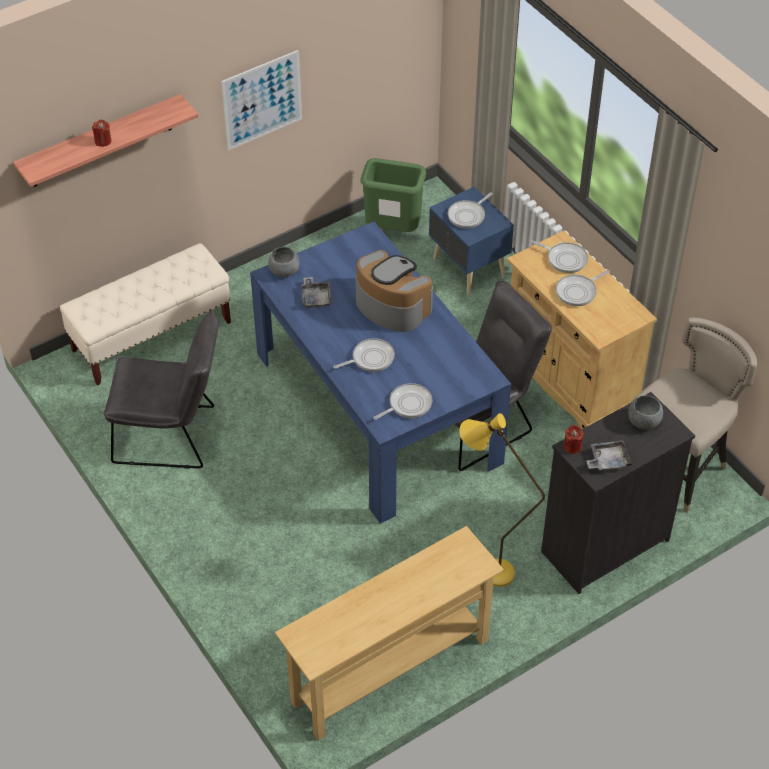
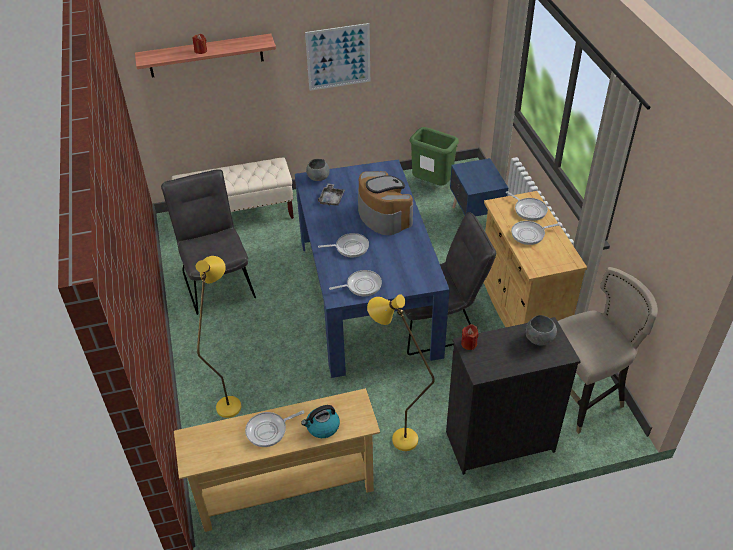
camera: 20 degrees right, 5 degrees down
grey chair [103,310,219,469] -> grey chair turned 135 degrees counterclockwise [161,169,256,315]
frying pan [448,192,493,228] -> frying pan moved to [245,410,304,447]
grey tray [586,440,632,471] -> none
none -> yellow floor lamp [196,256,241,418]
none -> kettle [301,405,340,438]

